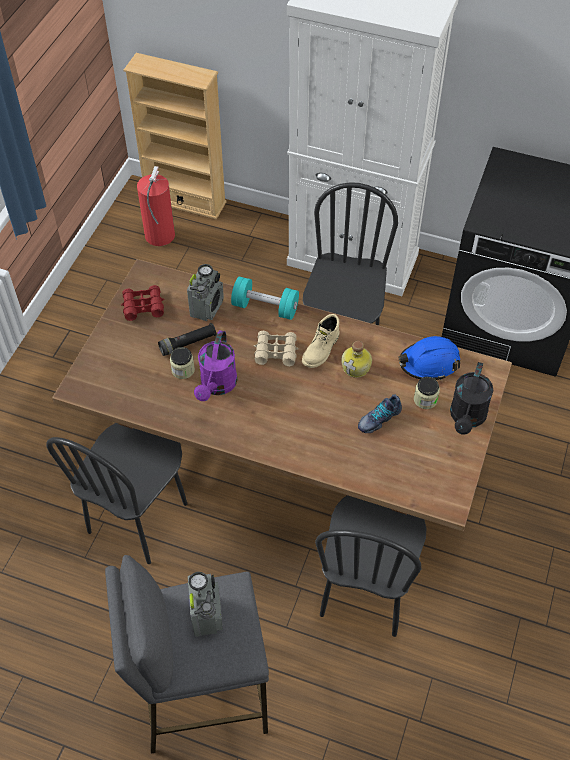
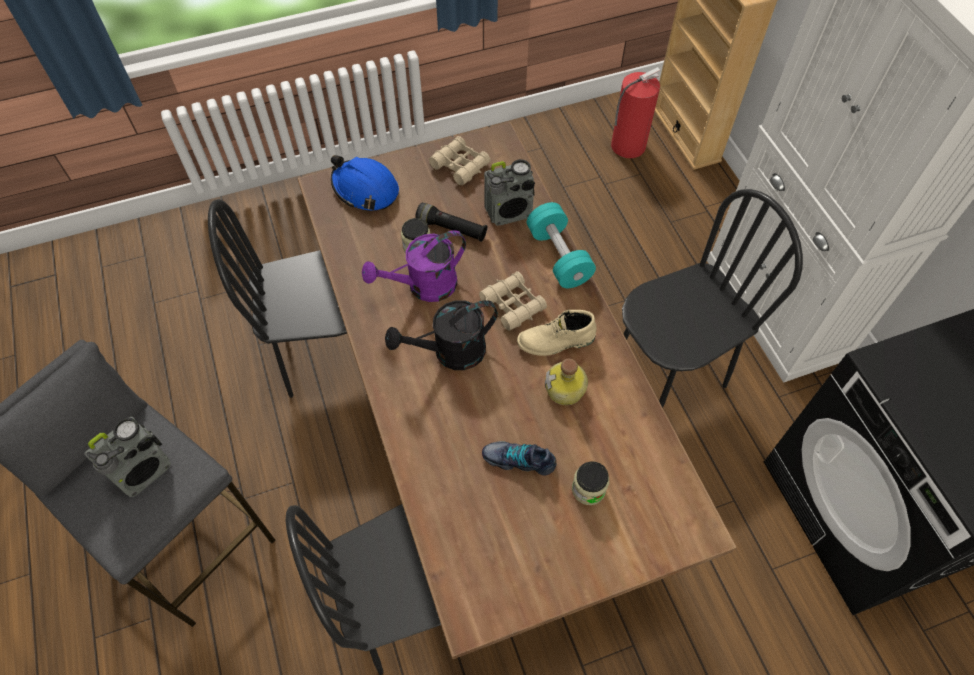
camera: 50 degrees right, 5 degrees up
red binoculars [121,285,164,321] -> beige binoculars [429,136,490,185]
blue hard hat [399,336,460,380] -> blue hard hat moved to [331,155,399,210]
black watering can [450,362,493,435] -> black watering can moved to [385,300,498,370]

